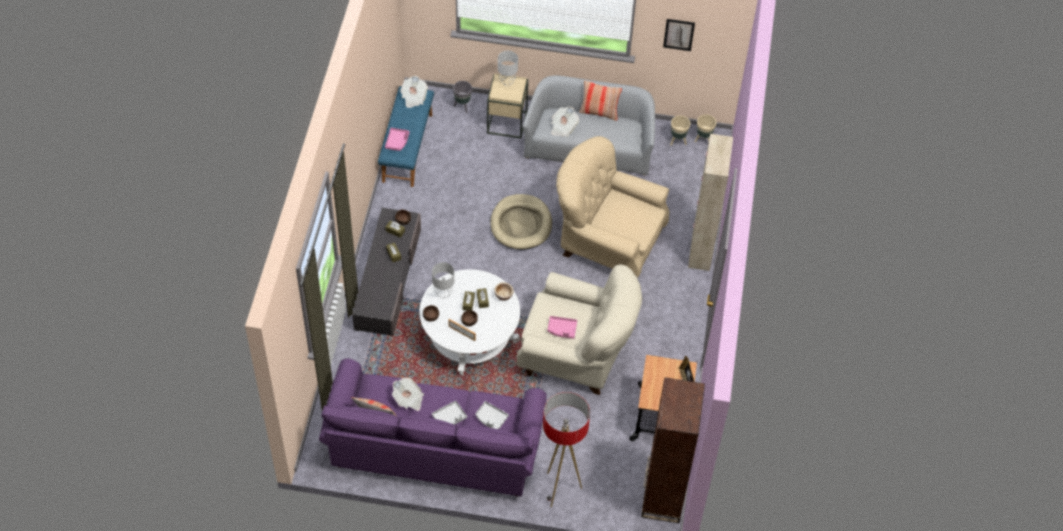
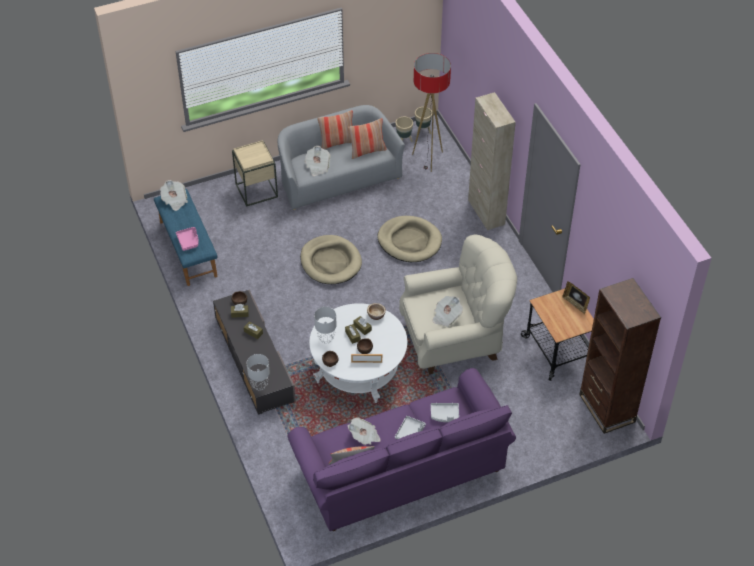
camera: 30 degrees left, 5 degrees down
grey planter [453,81,472,113] -> none
grey table lamp [498,51,518,86] -> grey table lamp moved to [247,354,270,390]
floor lamp [543,392,590,508] -> floor lamp moved to [412,53,451,172]
pink tray [548,316,577,339] -> newspaper [432,296,463,327]
beige armchair [556,136,669,278] -> beige dog bed [377,216,442,262]
picture [663,19,695,51] -> none
none -> pillow [348,118,387,159]

